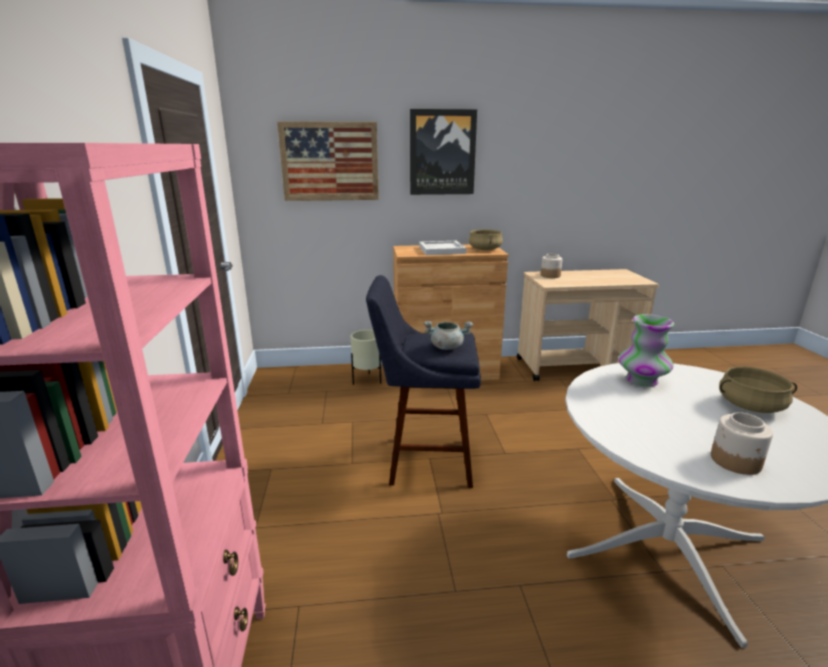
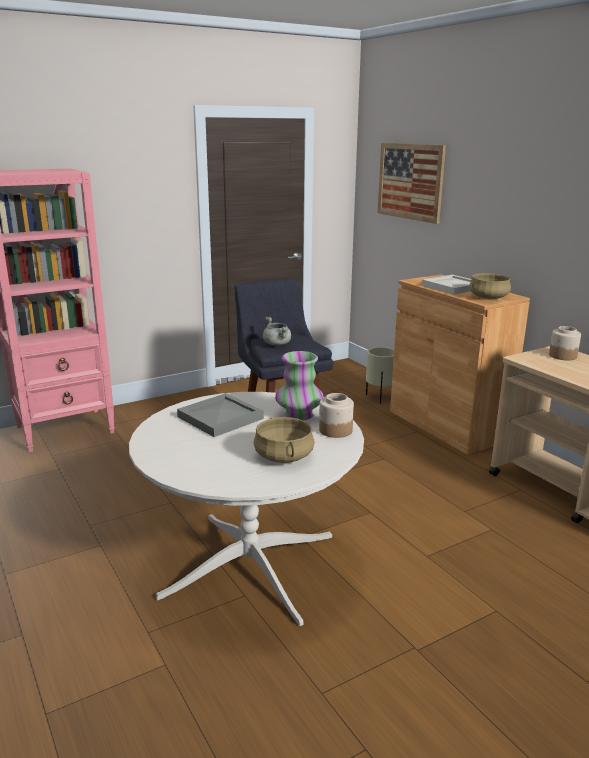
camera: 65 degrees right, 0 degrees up
picture [410,109,477,195] -> none
jar [711,412,773,475] -> jar moved to [319,393,354,438]
none -> grey tray [177,393,264,437]

